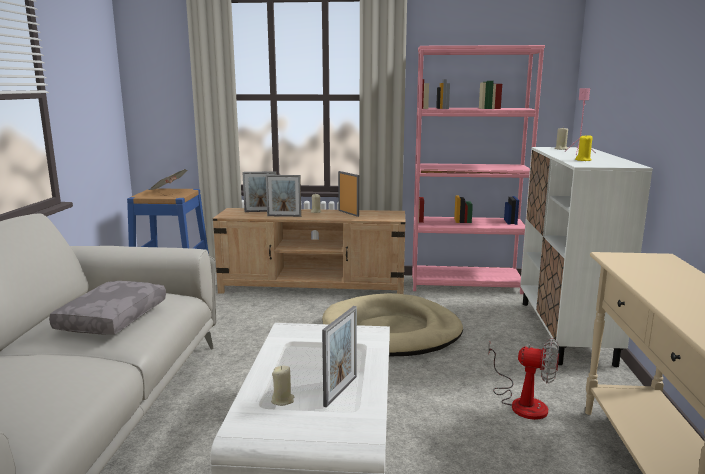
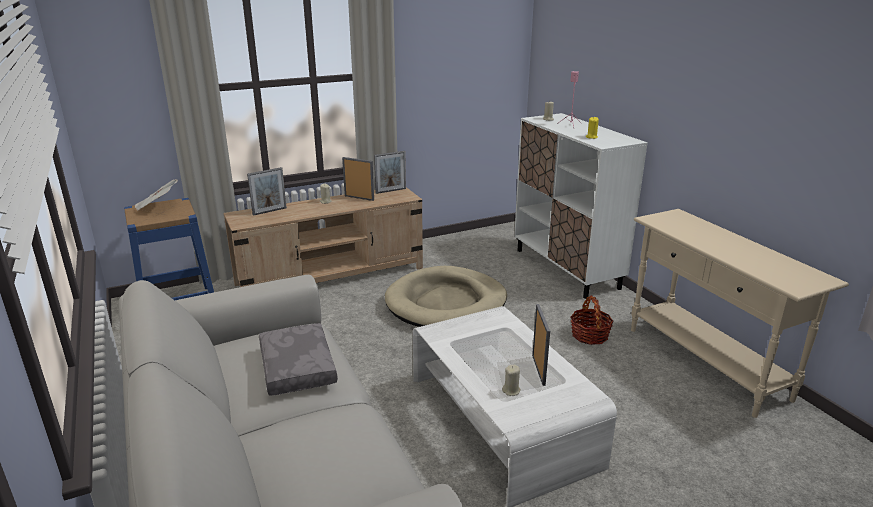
camera: 30 degrees left, 10 degrees up
picture frame [266,175,301,217] -> picture frame moved to [374,151,406,194]
pink bookcase [412,45,545,294] -> none
fan [488,338,559,420] -> basket [570,295,614,345]

